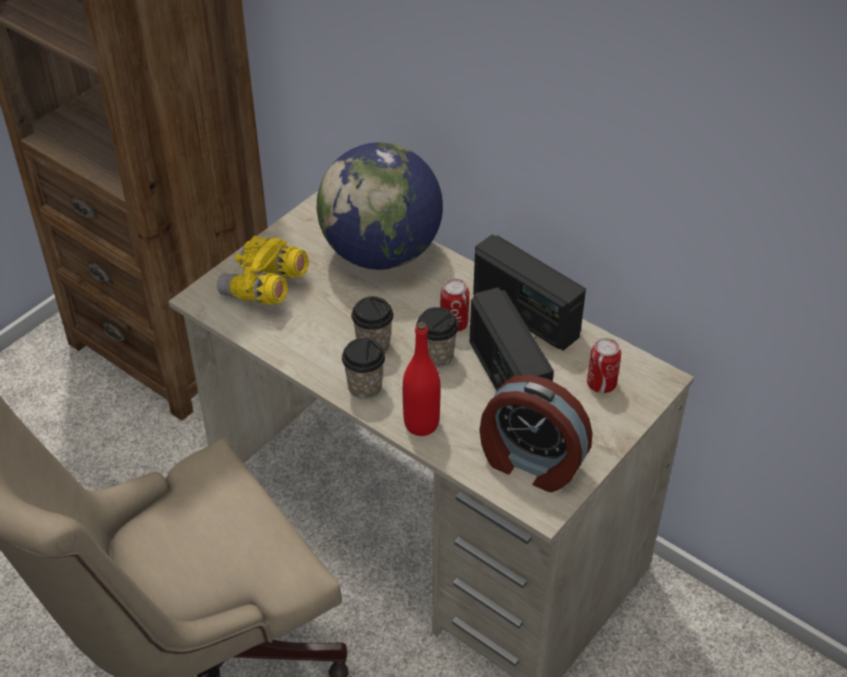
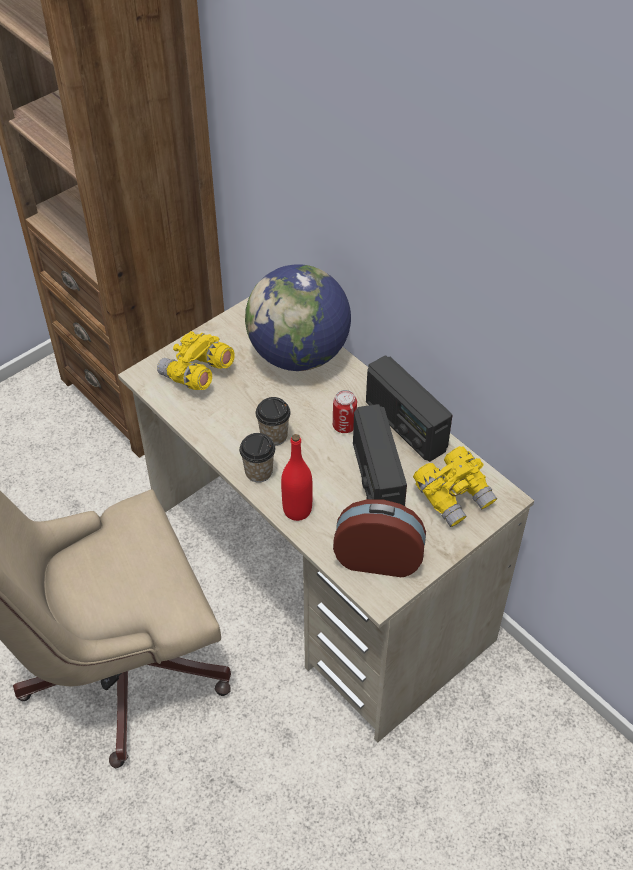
camera: 10 degrees right, 5 degrees up
cup [416,307,459,368] -> none
alarm clock [479,374,593,492] -> alarm clock turned 150 degrees clockwise [333,499,426,577]
can [587,338,621,393] -> yellow binoculars [413,446,497,527]

